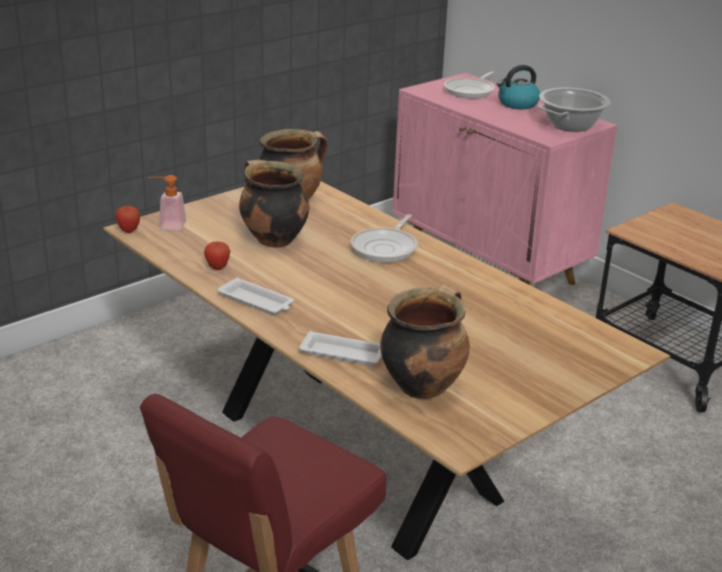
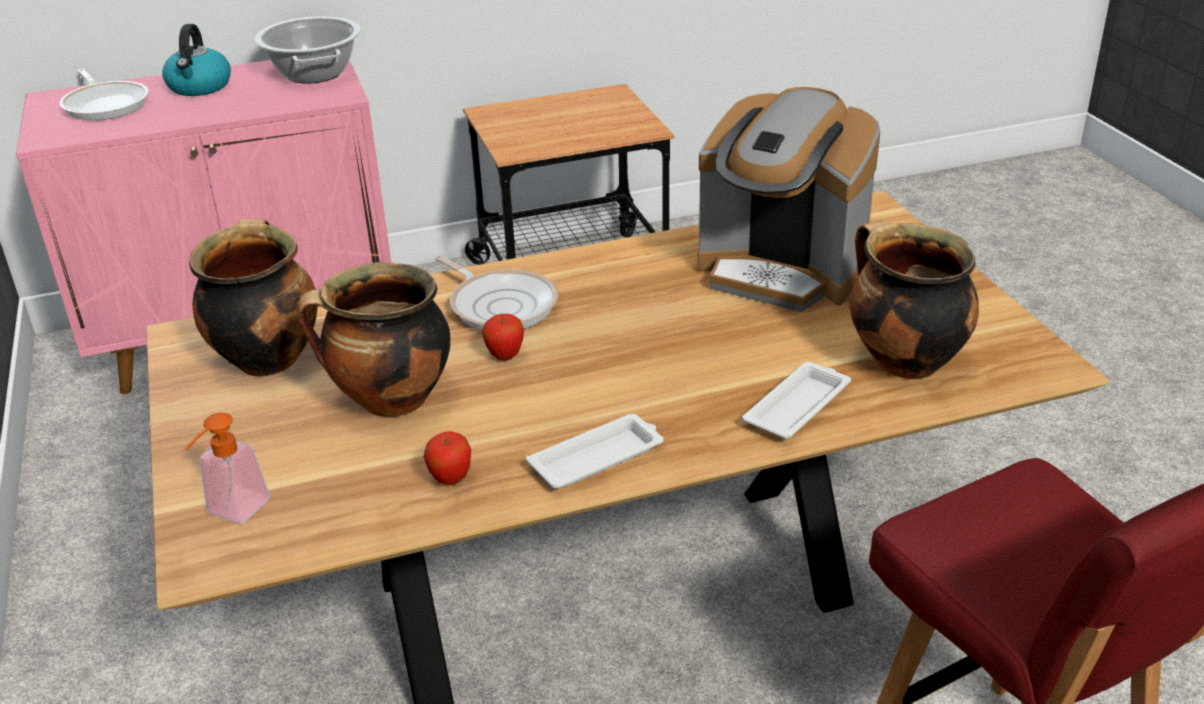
camera: 65 degrees left, 5 degrees up
apple [115,206,140,233] -> apple moved to [482,314,524,360]
none -> coffee machine [697,87,881,312]

